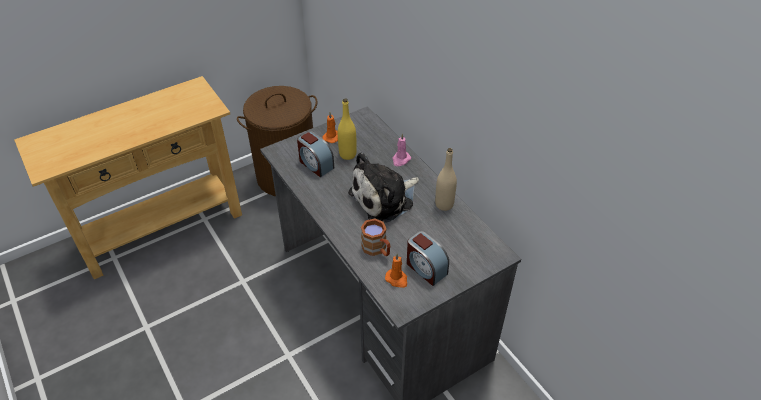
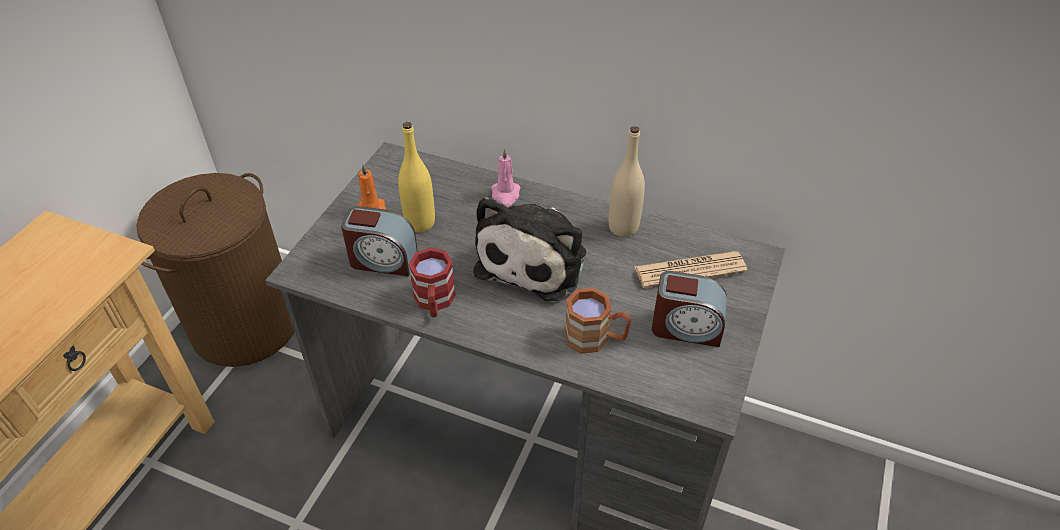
camera: 35 degrees left, 0 degrees up
orange candle [385,253,407,288] -> none
none -> red mug [408,247,456,317]
none -> newspaper [634,251,748,288]

